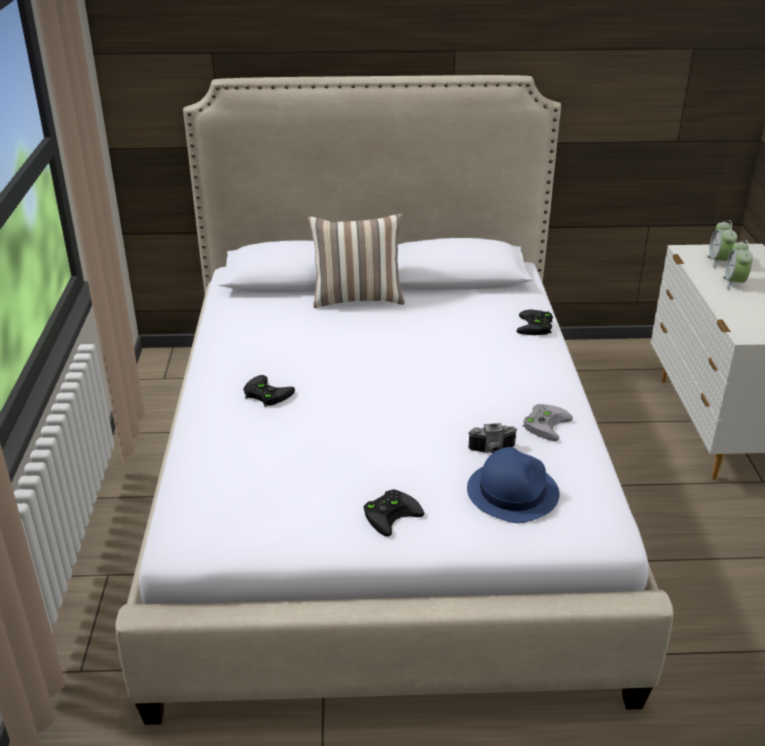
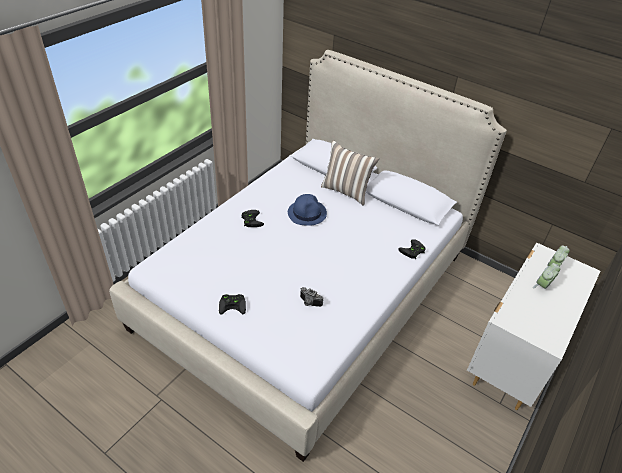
camera: 35 degrees right, 10 degrees up
blue hat [467,447,559,523] -> blue hat moved to [288,194,327,226]
grey game controller [523,404,573,441] -> none

